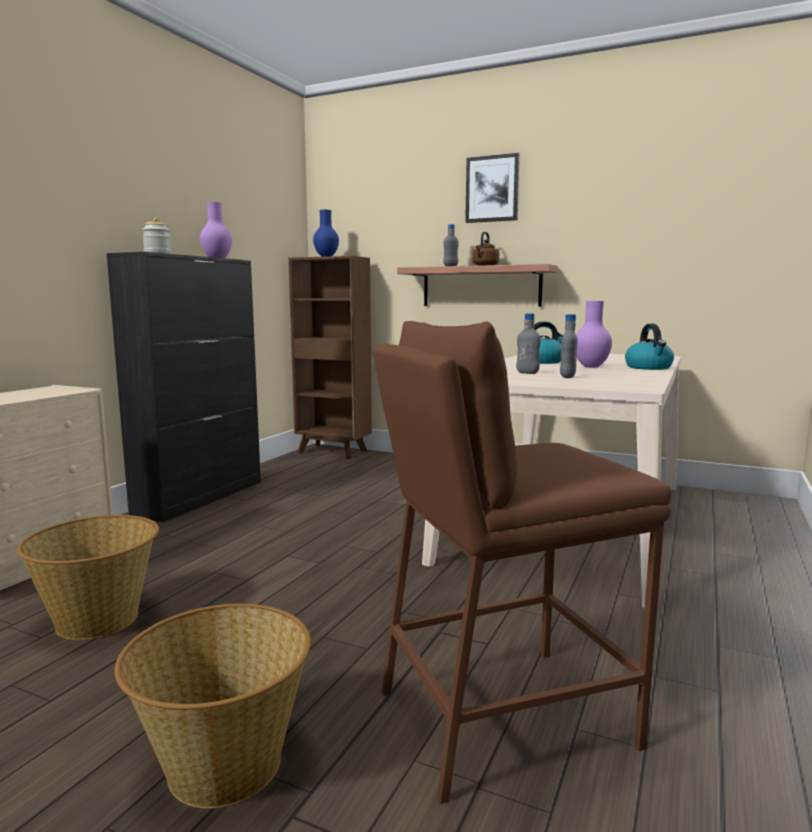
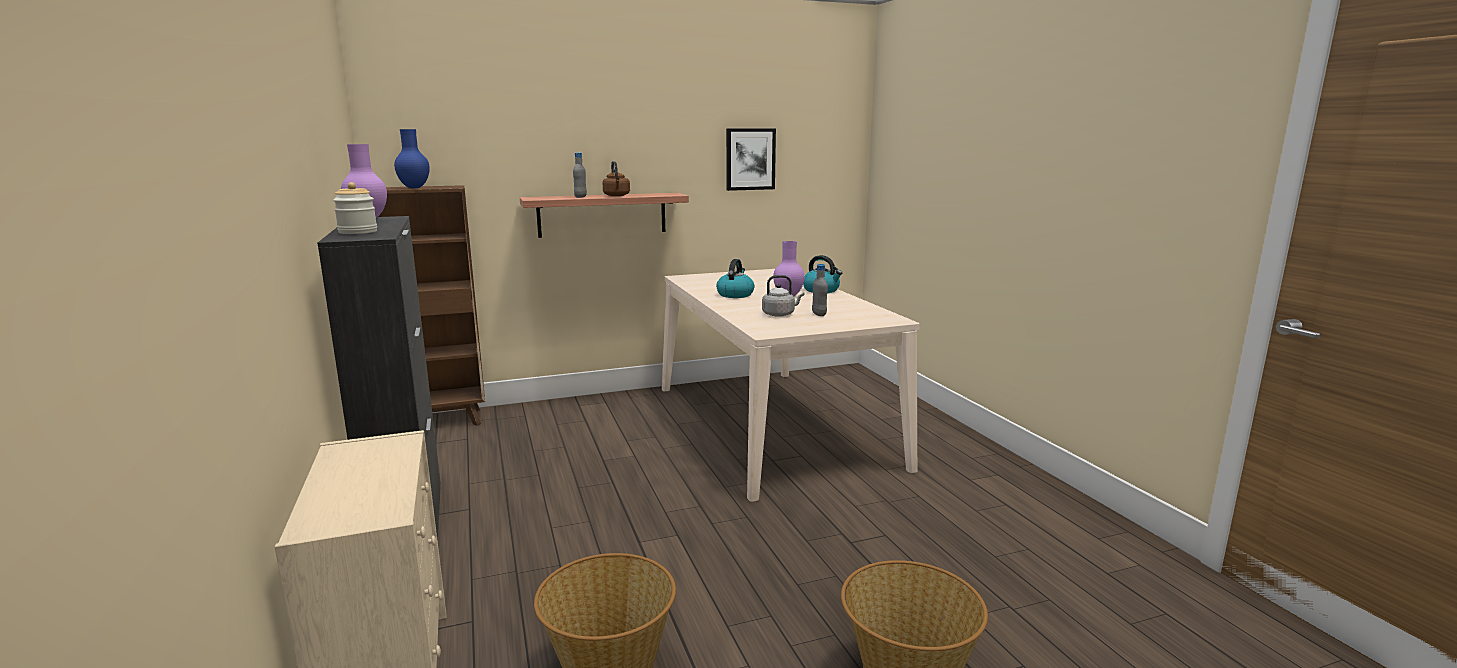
camera: 45 degrees left, 5 degrees up
brown stool [373,321,671,804] -> none
picture [465,153,520,223] -> picture moved to [726,128,776,191]
grey bottle [516,313,541,374] -> grey kettle [762,275,805,317]

